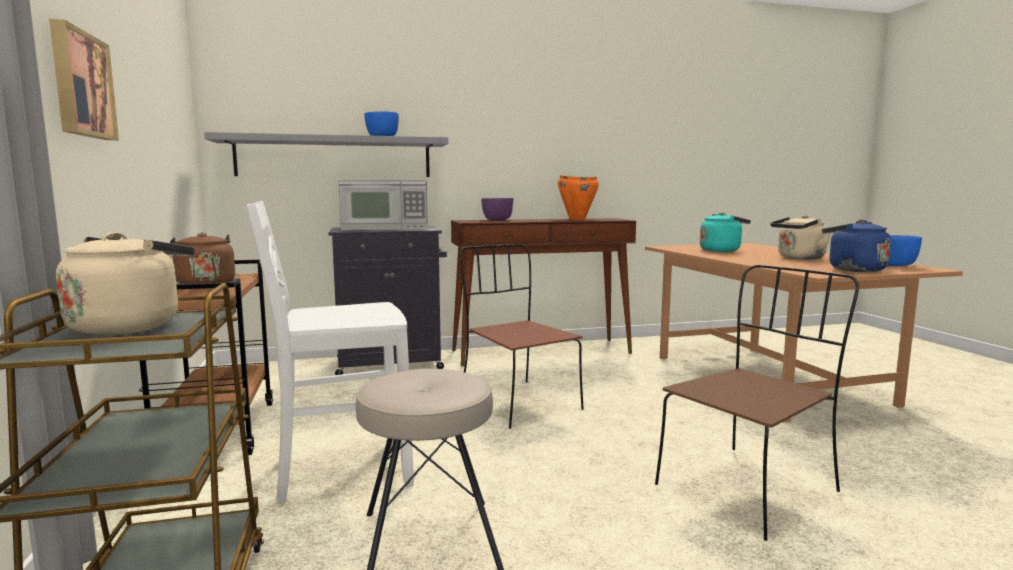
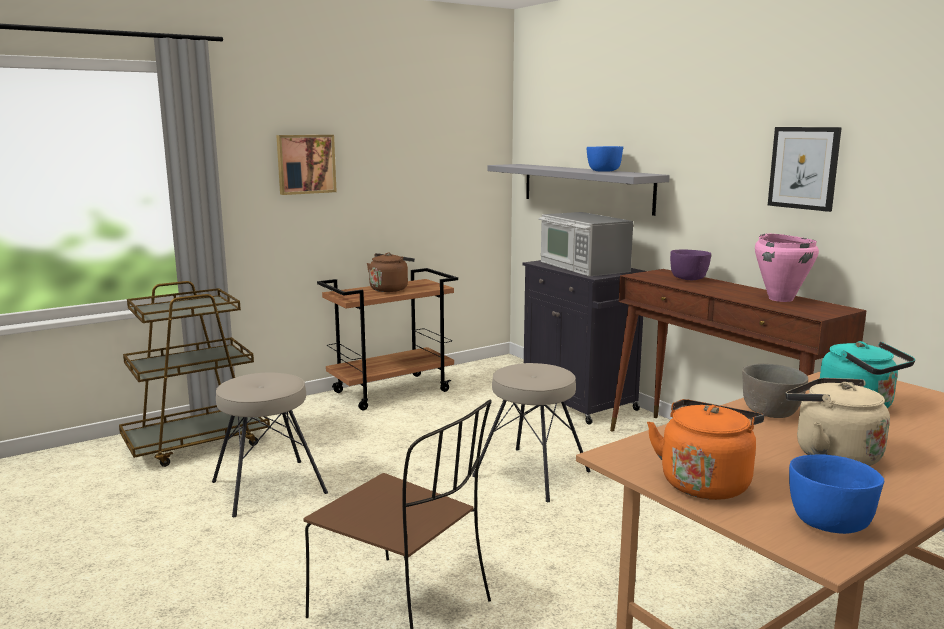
camera: 70 degrees right, 5 degrees up
beige kettle [56,232,195,335] -> none
white chair [246,201,414,503] -> none
brown chair [459,244,584,429] -> beige stool [472,363,591,502]
orange cooking pot [558,175,599,220] -> pink cooking pot [755,234,819,302]
blue kettle [822,220,891,272] -> orange kettle [647,399,764,500]
none -> grey bowl [742,364,808,418]
none -> picture [768,127,842,212]

